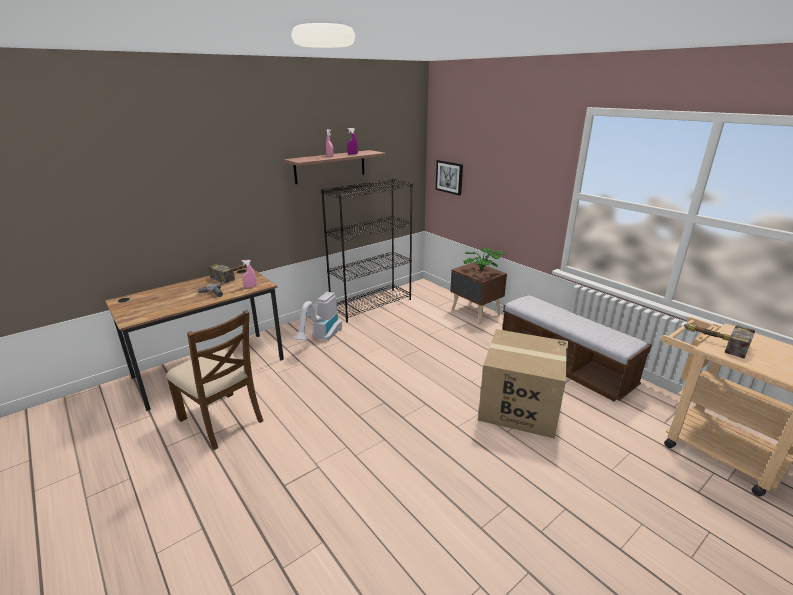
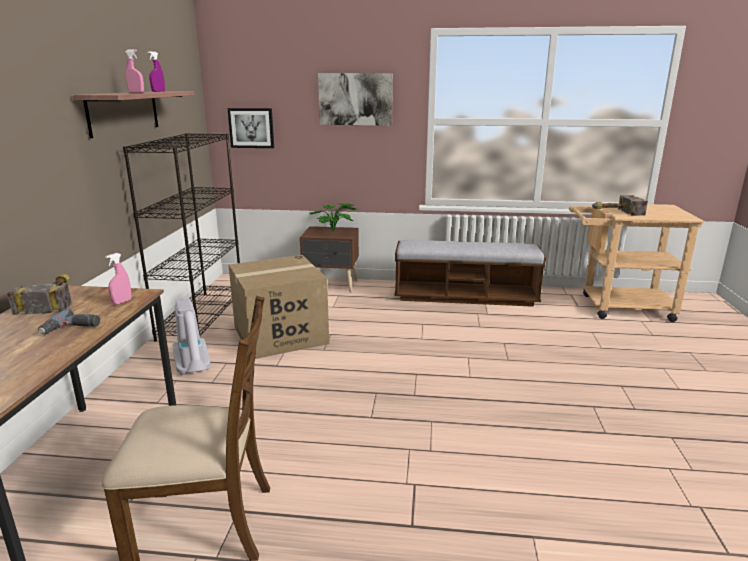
camera: 45 degrees left, 5 degrees down
cardboard box [478,329,568,439] -> cardboard box moved to [229,255,329,359]
none -> picture [318,73,393,126]

